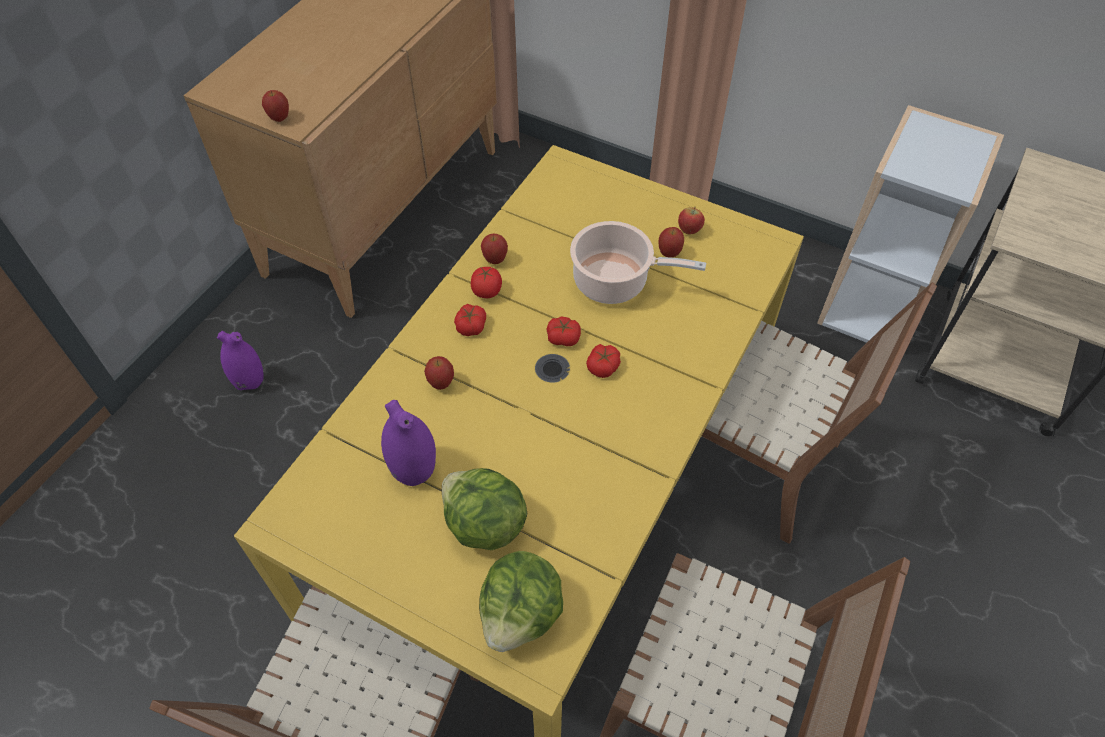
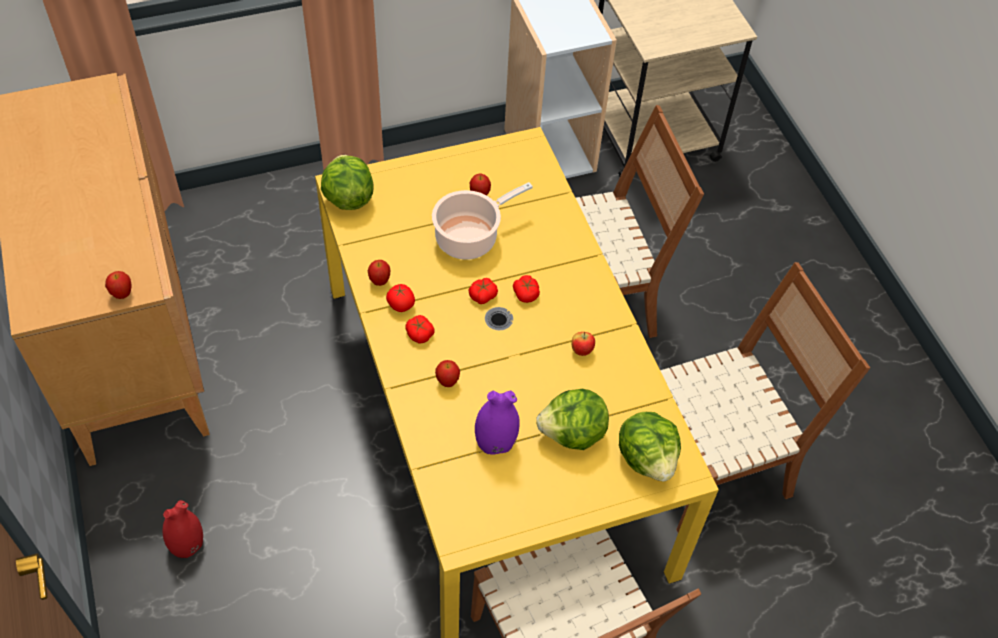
camera: 50 degrees left, 0 degrees up
purple vase [217,331,264,390] -> red vase [162,500,203,558]
apple [678,207,705,235] -> apple moved to [571,332,595,356]
none -> lettuce [321,155,374,210]

